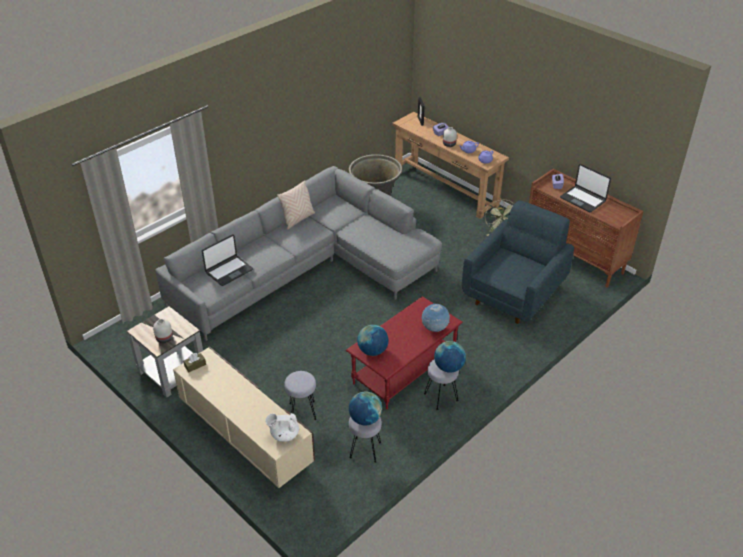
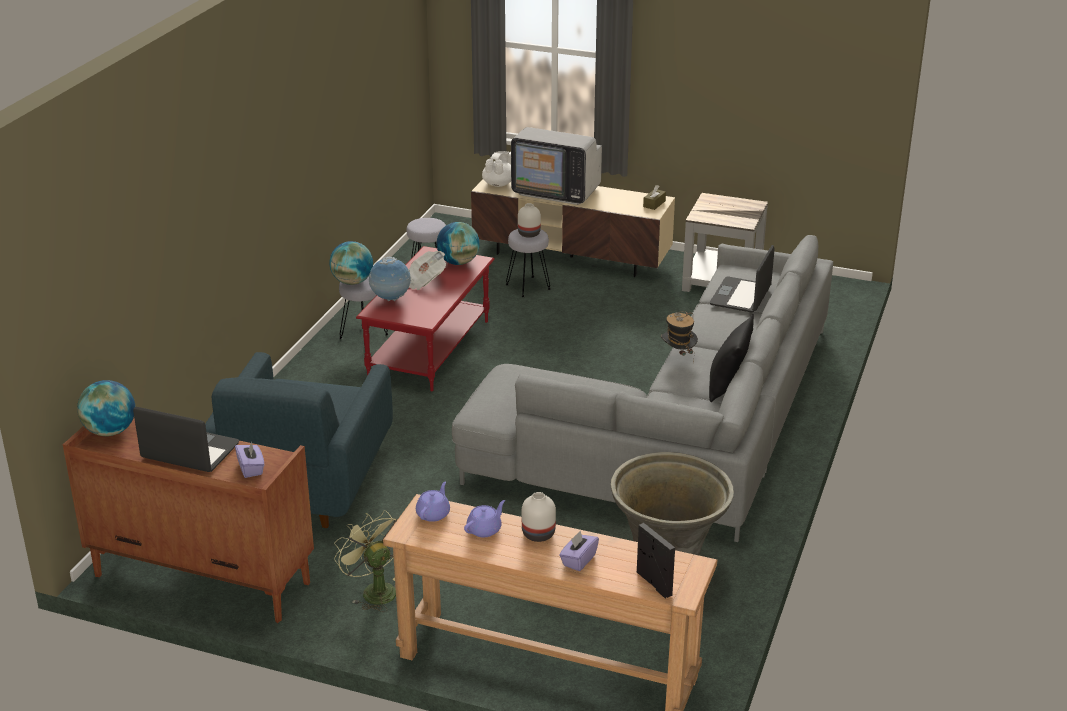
camera: 155 degrees right, 10 degrees down
white vase [153,319,173,343] -> white vase moved to [518,203,541,238]
white teapot [265,413,299,442] -> white teapot turned 45 degrees counterclockwise [482,151,511,187]
beige pillow [277,180,315,230] -> black pillow [709,314,754,402]
globe [349,392,382,425] -> globe moved to [77,380,135,436]
none -> newspaper [409,251,446,290]
none -> television [511,127,602,205]
none -> hat [661,311,698,363]

